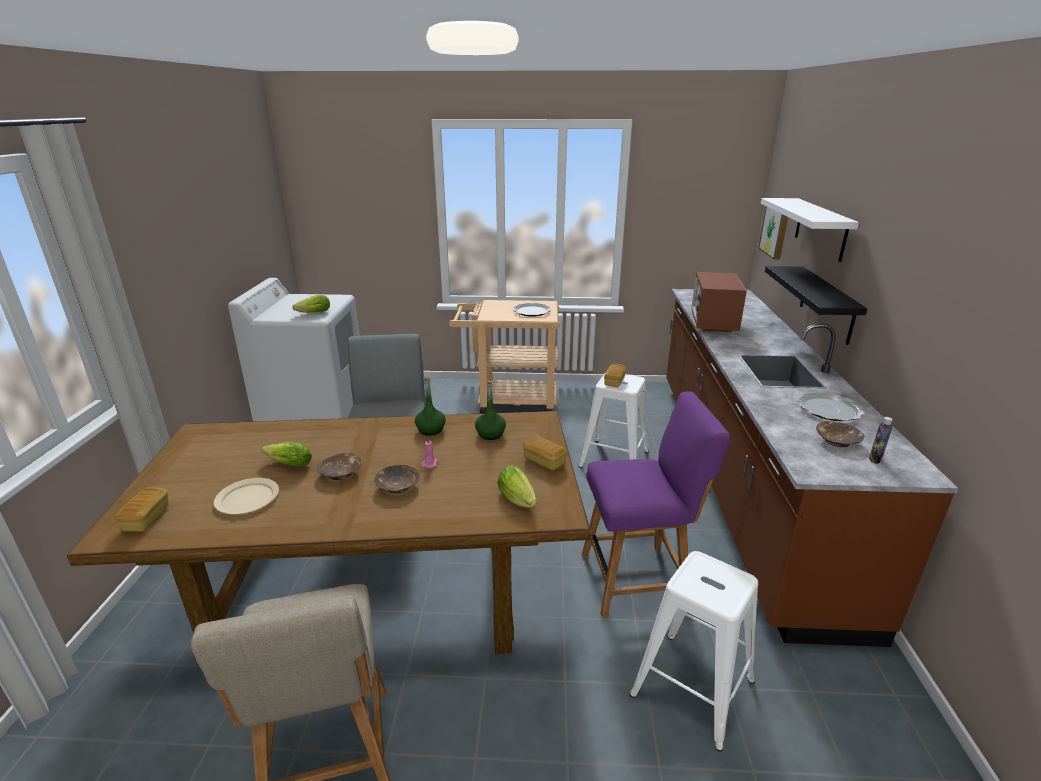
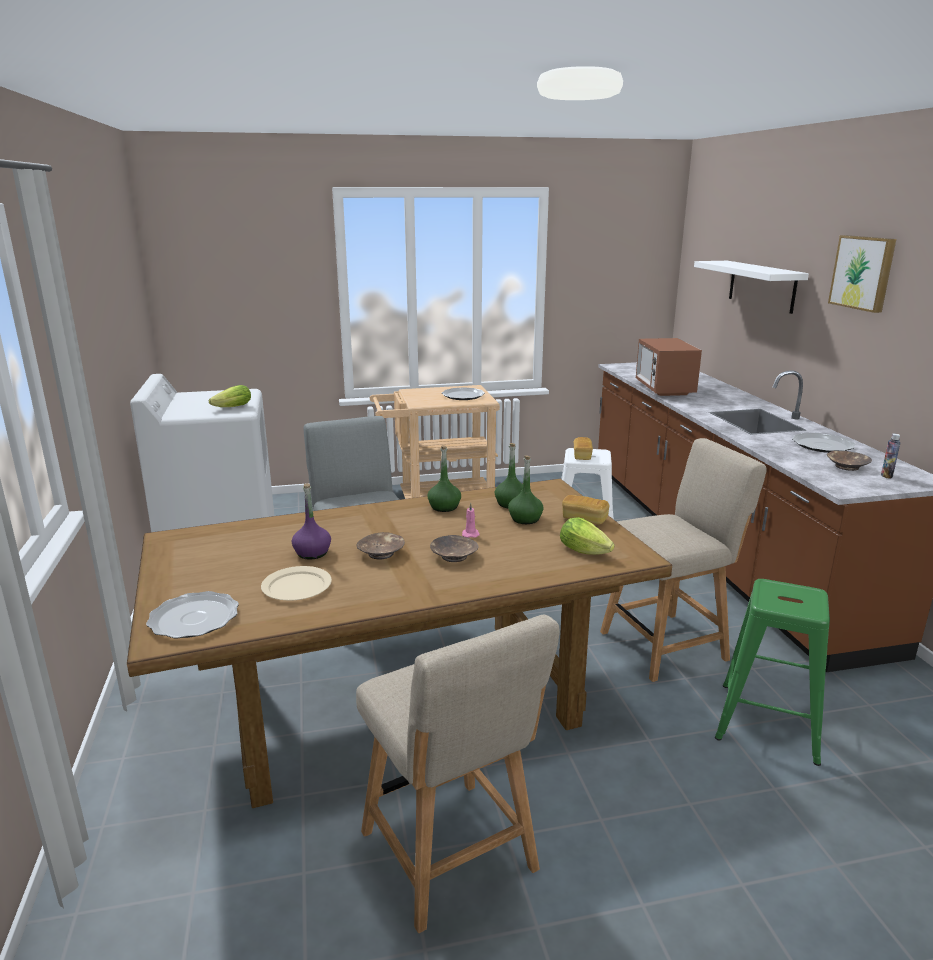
camera: 15 degrees left, 5 degrees down
bread [115,487,169,532] -> plate [146,591,239,638]
lettuce [261,442,312,467] -> purple bottle [292,483,331,559]
purple chair [582,392,731,618] -> beige chair [600,438,767,682]
white stool [630,551,758,752] -> green stool [715,579,830,766]
picture [758,207,788,260] -> picture moved to [828,235,896,313]
black shelf [765,266,867,345] -> none
none -> green bottle [508,455,544,524]

